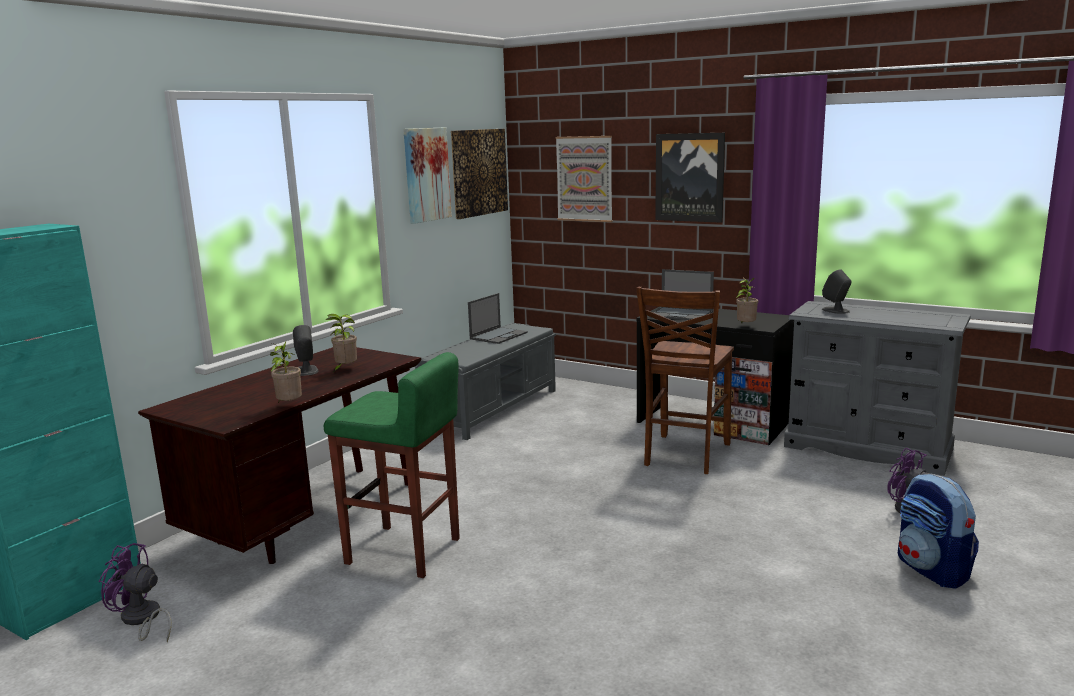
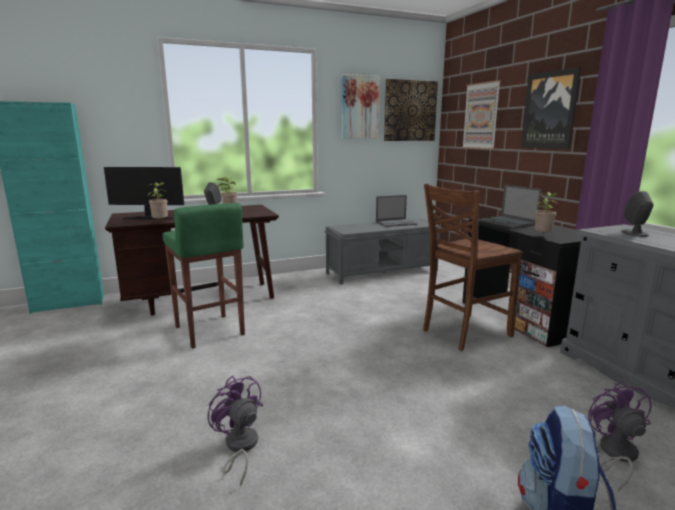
camera: 35 degrees right, 0 degrees up
purple fan [99,543,172,642] -> purple fan moved to [207,375,263,487]
none -> monitor [104,167,184,219]

